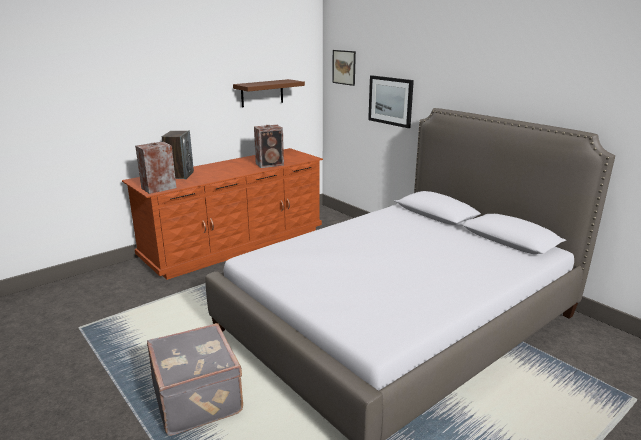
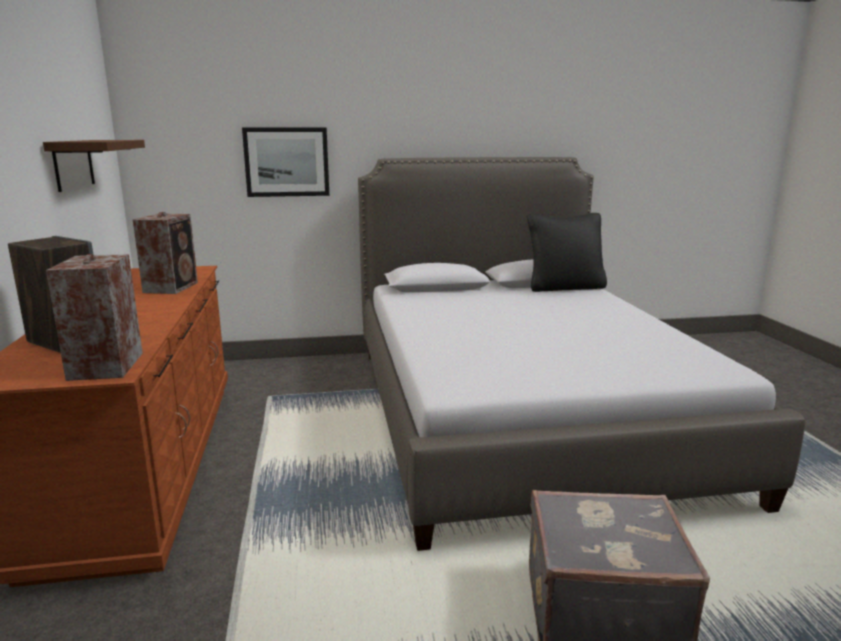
camera: 60 degrees left, 5 degrees down
picture [332,50,356,86] -> none
none -> black pillow [527,213,607,292]

